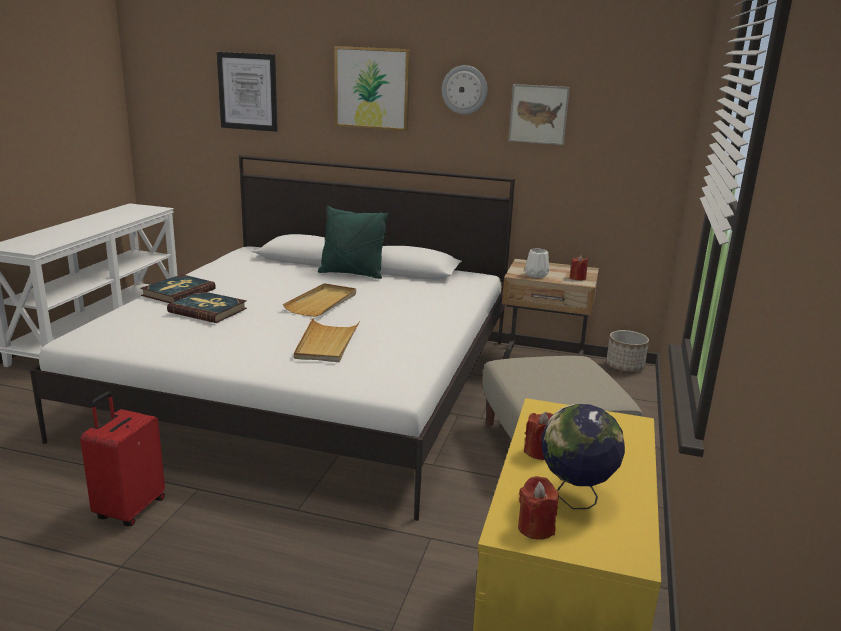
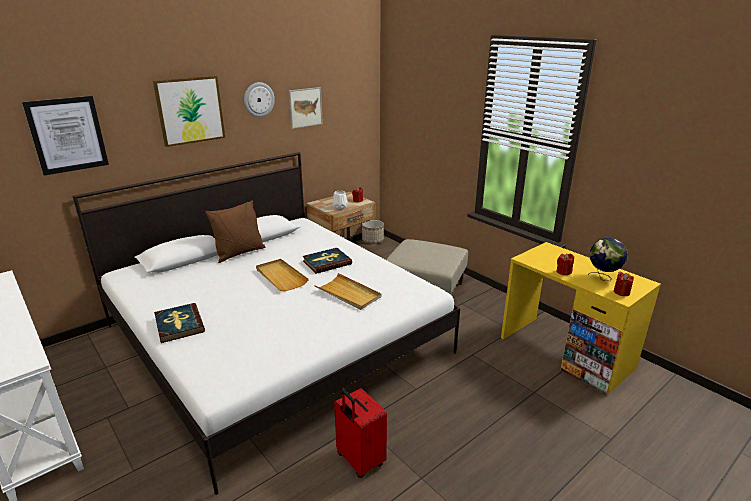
camera: 55 degrees left, 5 degrees up
book [167,291,247,323] -> book moved to [302,248,352,274]
green pillow [318,206,389,279] -> brown pillow [205,200,265,263]

